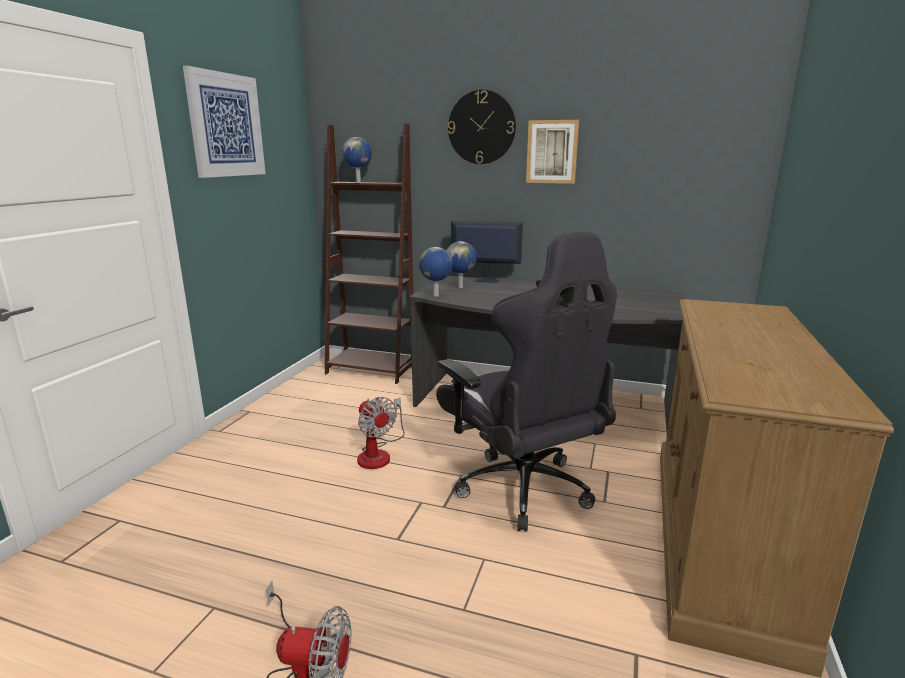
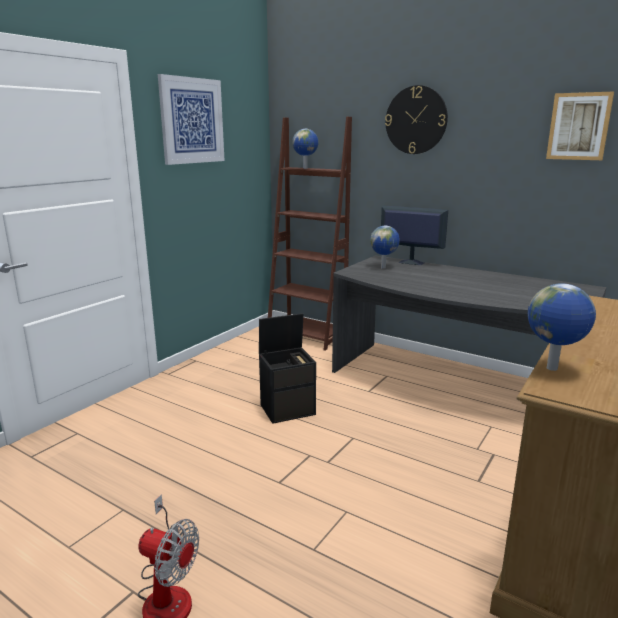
camera: 15 degrees right, 0 degrees up
fan [357,397,405,469] -> black storage box [259,313,316,424]
globe [419,247,453,297] -> globe moved to [528,283,596,371]
black office chair [436,232,617,532] -> none
picture [526,120,579,184] -> picture moved to [546,91,614,160]

